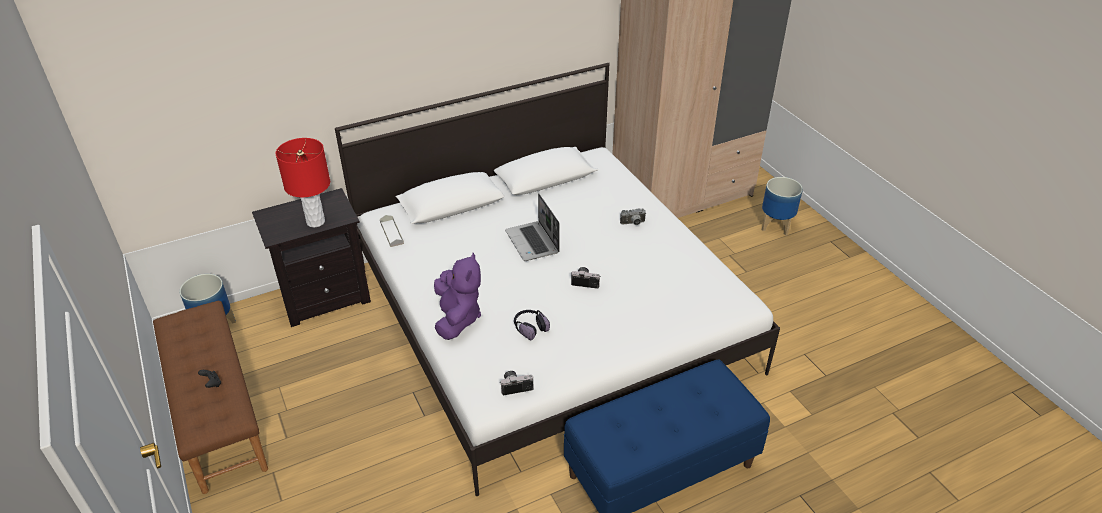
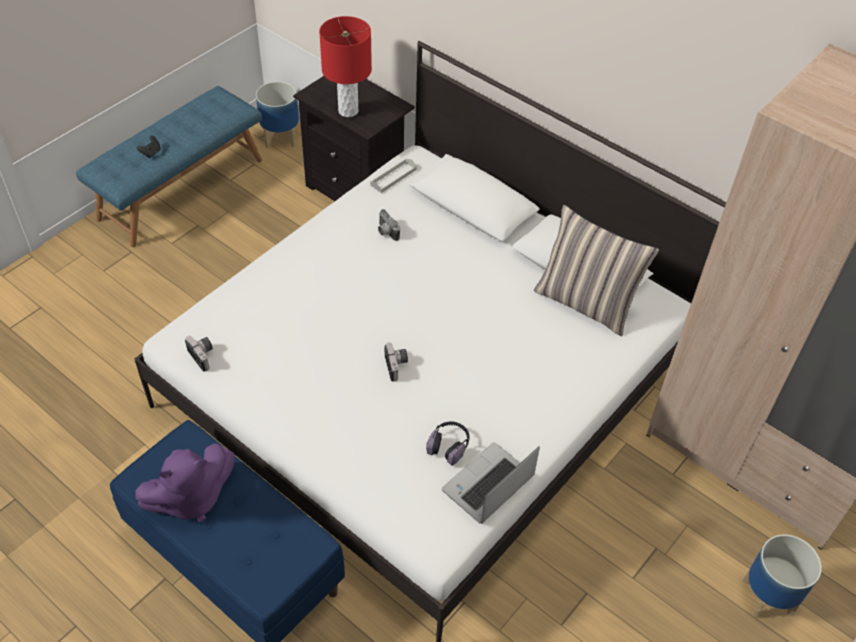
camera: 65 degrees right, 10 degrees up
brown bench [153,301,268,494] -> blue bench [76,86,262,247]
purple plush toy [434,253,481,340] -> purple plush toy moved to [135,444,234,522]
laptop [505,193,560,261] -> laptop moved to [442,442,540,524]
headphones [514,310,550,341] -> headphones moved to [426,421,470,466]
camera [620,208,646,225] -> camera moved to [378,209,400,241]
none -> pillow [534,205,659,336]

